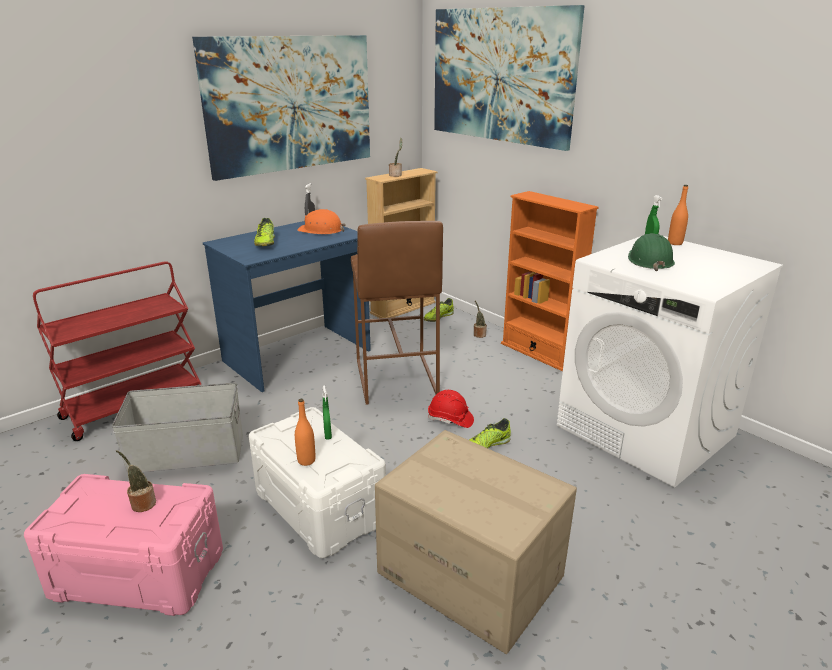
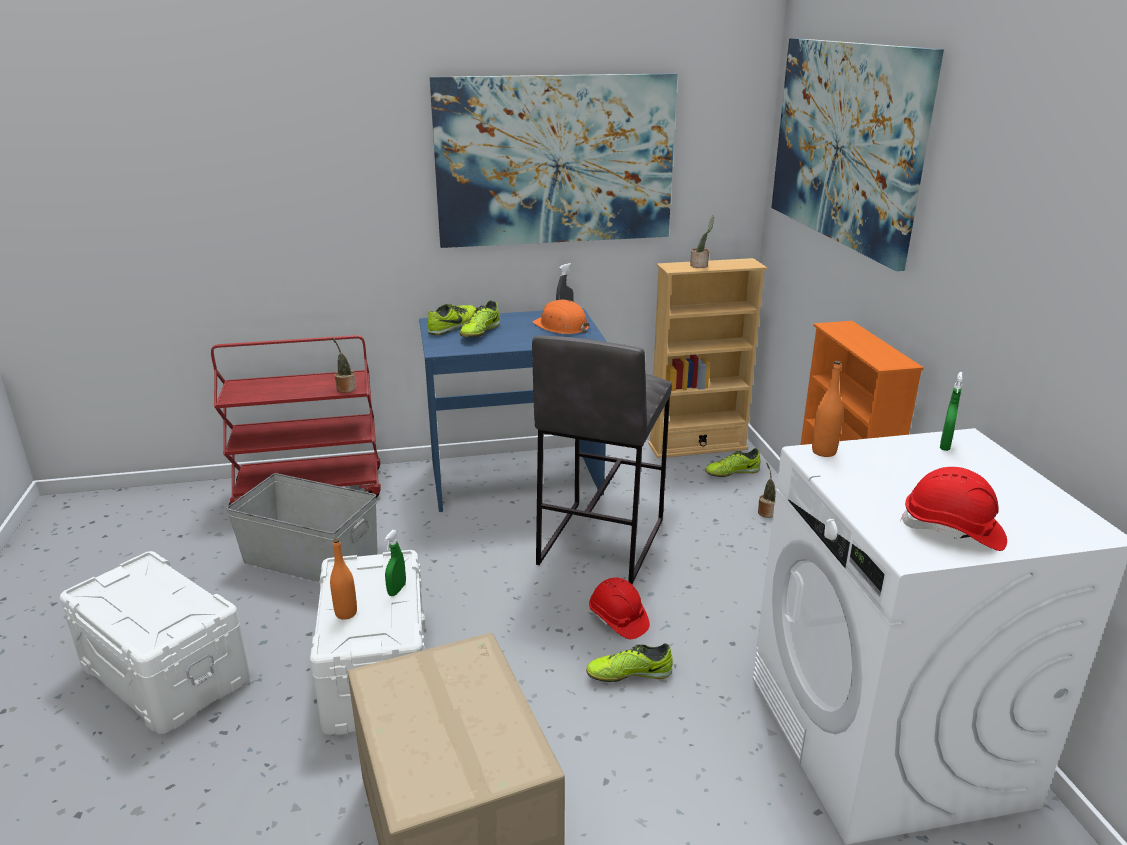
camera: 30 degrees right, 0 degrees up
pink storage box [24,474,223,616] -> white storage box [60,551,251,735]
potted plant [116,450,156,512] -> potted plant moved to [332,337,356,393]
brown stool [351,221,443,405] -> grey stool [532,335,672,584]
green hard hat [628,233,675,271] -> none
orange bottle [668,185,688,245] -> orange bottle moved to [812,361,843,457]
none -> shoe [428,303,477,335]
none -> red hard hat [900,467,1007,551]

